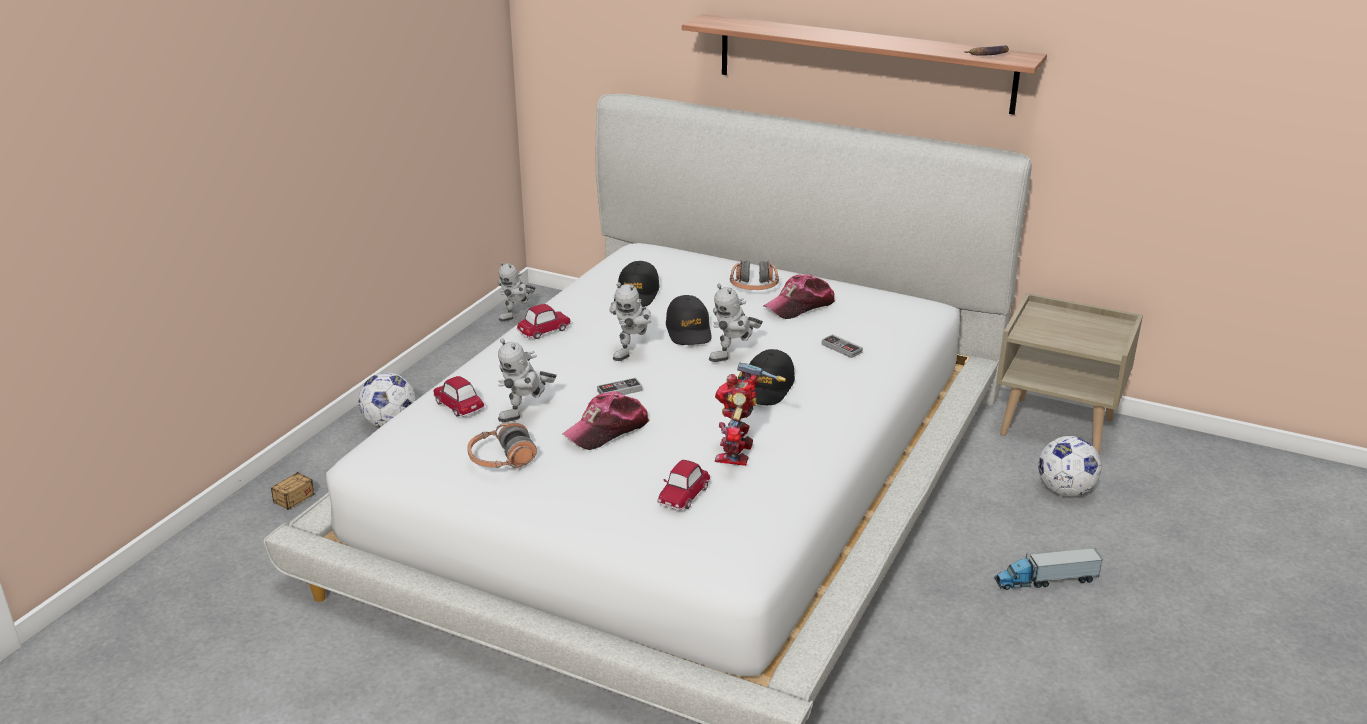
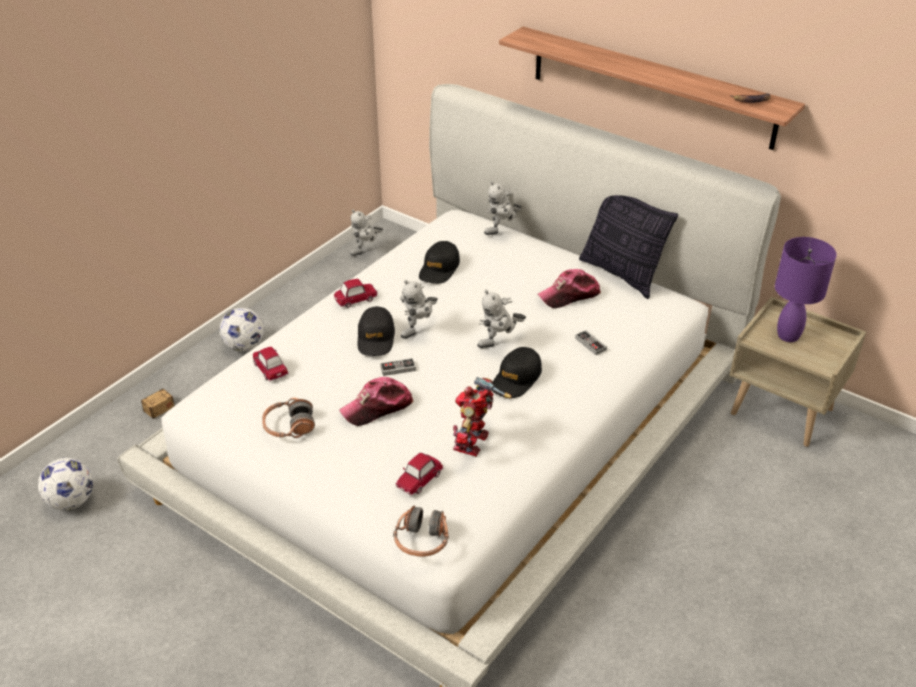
camera: 10 degrees right, 10 degrees up
toy robot [498,338,557,422] -> toy robot moved to [484,181,521,235]
black cap [666,295,712,345] -> black cap moved to [358,306,395,356]
headphones [730,260,779,290] -> headphones moved to [393,506,449,557]
toy truck [994,548,1103,590] -> none
football [1038,436,1102,497] -> football moved to [38,458,93,510]
none -> pillow [579,195,678,299]
none -> purple table lamp [775,237,837,342]

